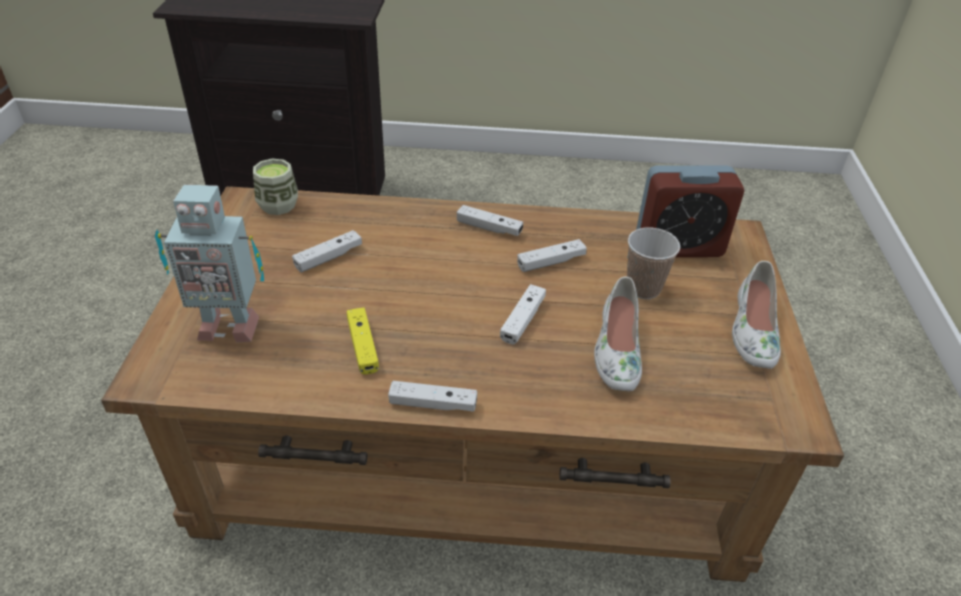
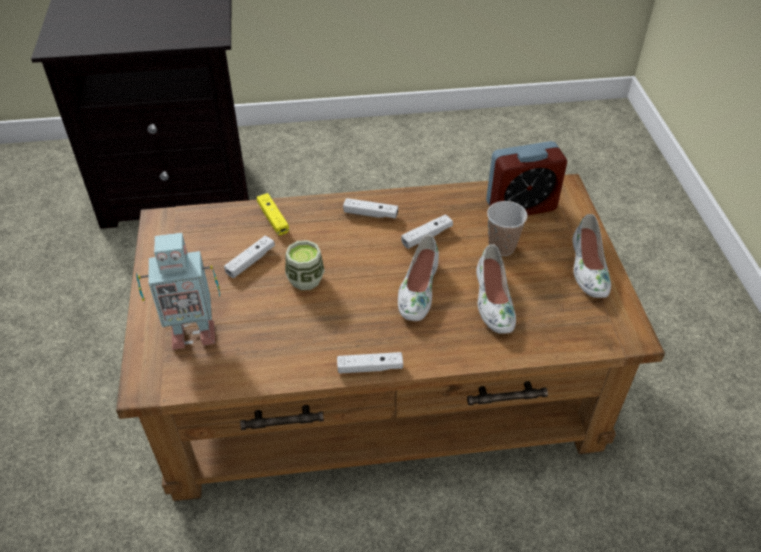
camera: 10 degrees left, 5 degrees up
cup [253,159,298,215] -> cup moved to [285,240,325,290]
yellow game controller [347,308,379,374] -> yellow game controller moved to [257,193,289,235]
white game controller [500,284,546,344] -> white shoe [398,235,439,321]

